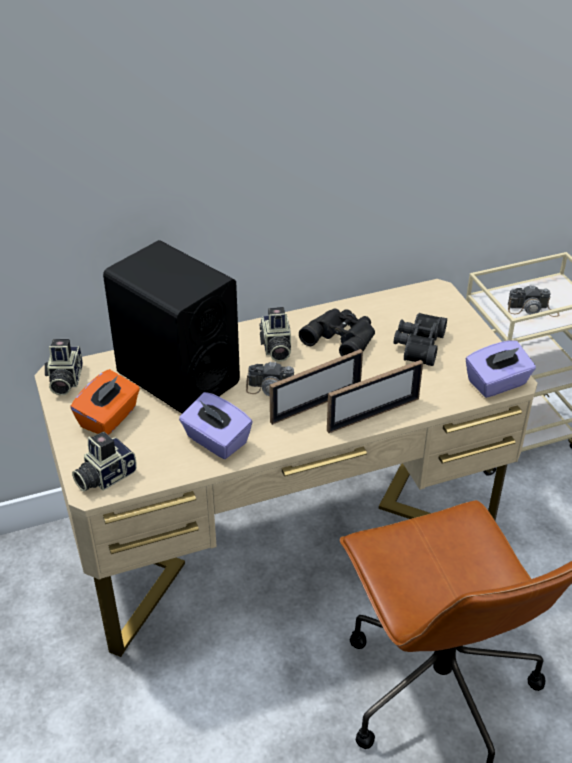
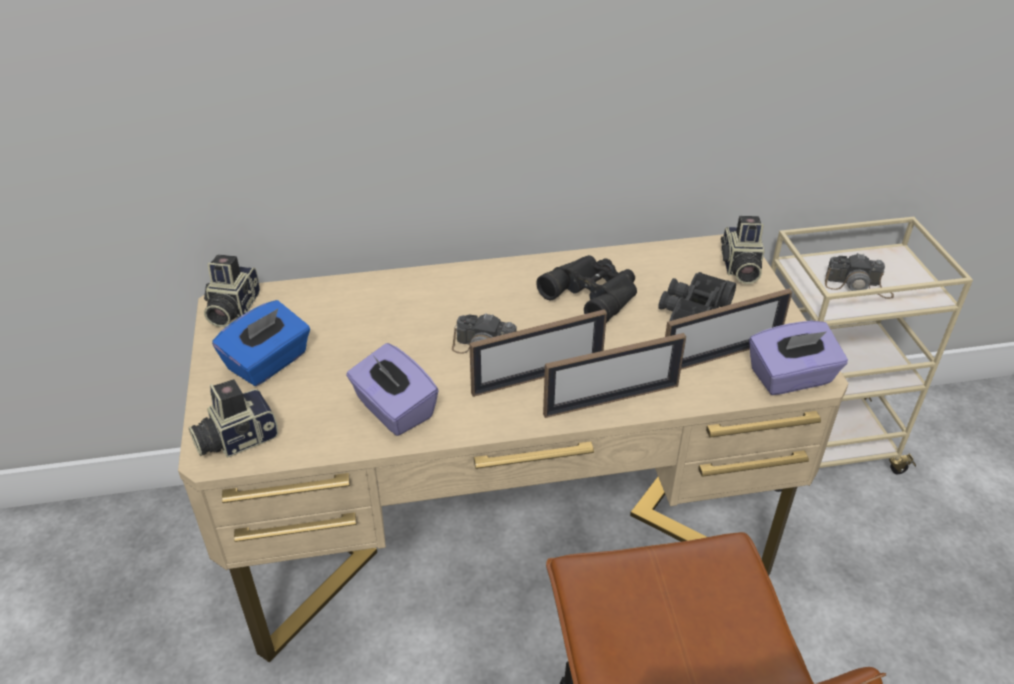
camera: 10 degrees right, 0 degrees up
orange tissue box [70,369,140,435] -> blue tissue box [212,300,310,386]
black speaker [103,240,240,414] -> none
camera [259,307,291,362] -> camera moved to [721,216,765,284]
none -> picture frame [665,289,793,370]

